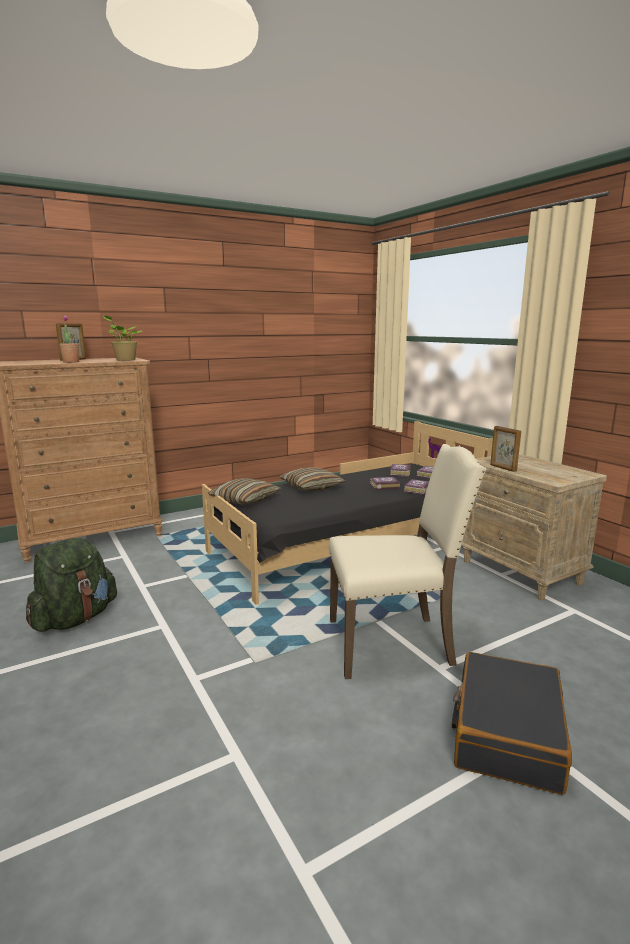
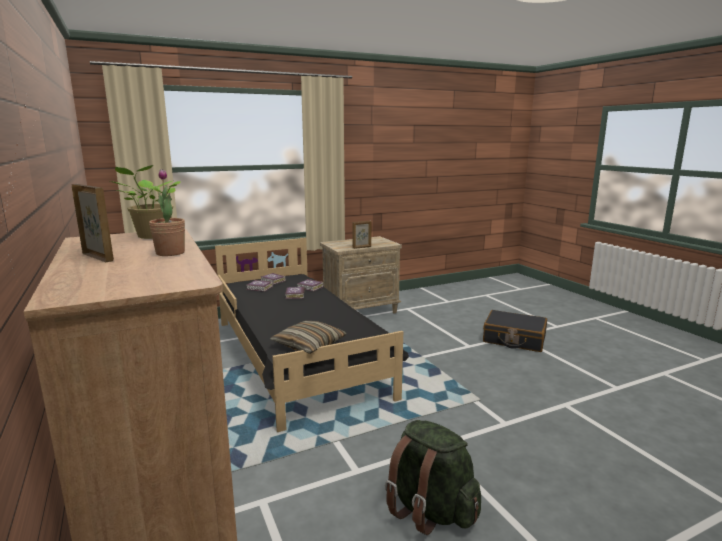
camera: 85 degrees left, 0 degrees up
pillow [280,467,346,491] -> none
beige chair [329,444,486,679] -> none

